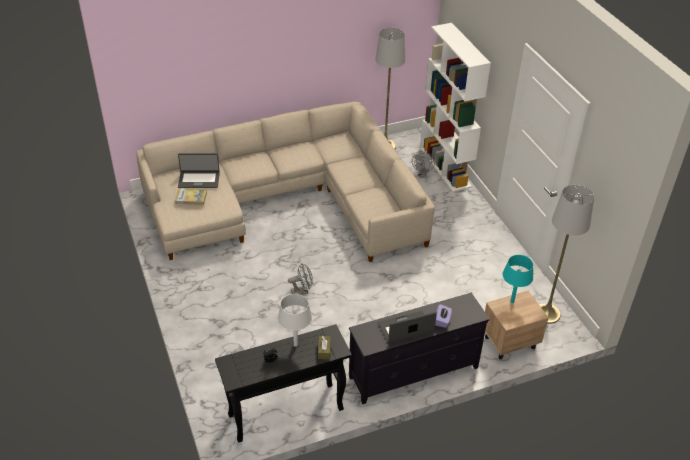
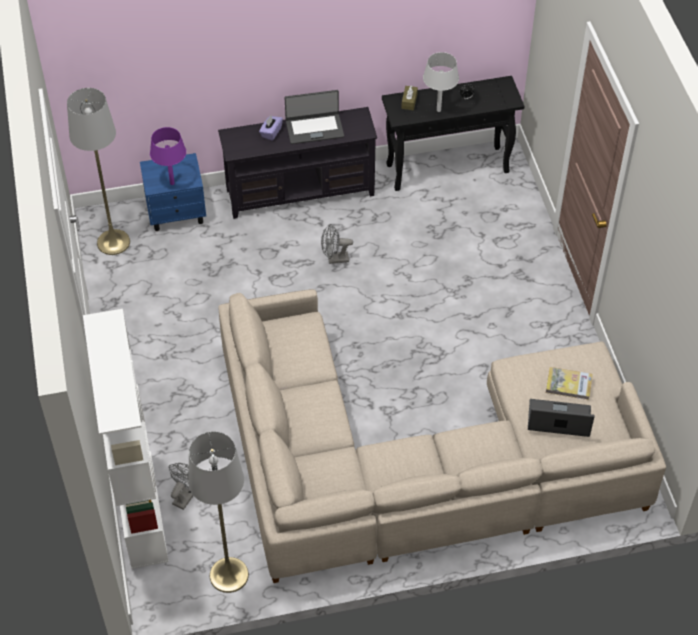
camera: 170 degrees left, 10 degrees up
grey fan [288,263,313,295] -> grey fan moved to [321,224,353,264]
beige nightstand [485,291,549,360] -> blue nightstand [140,153,206,231]
turquoise table lamp [502,255,533,303] -> purple table lamp [150,127,186,185]

